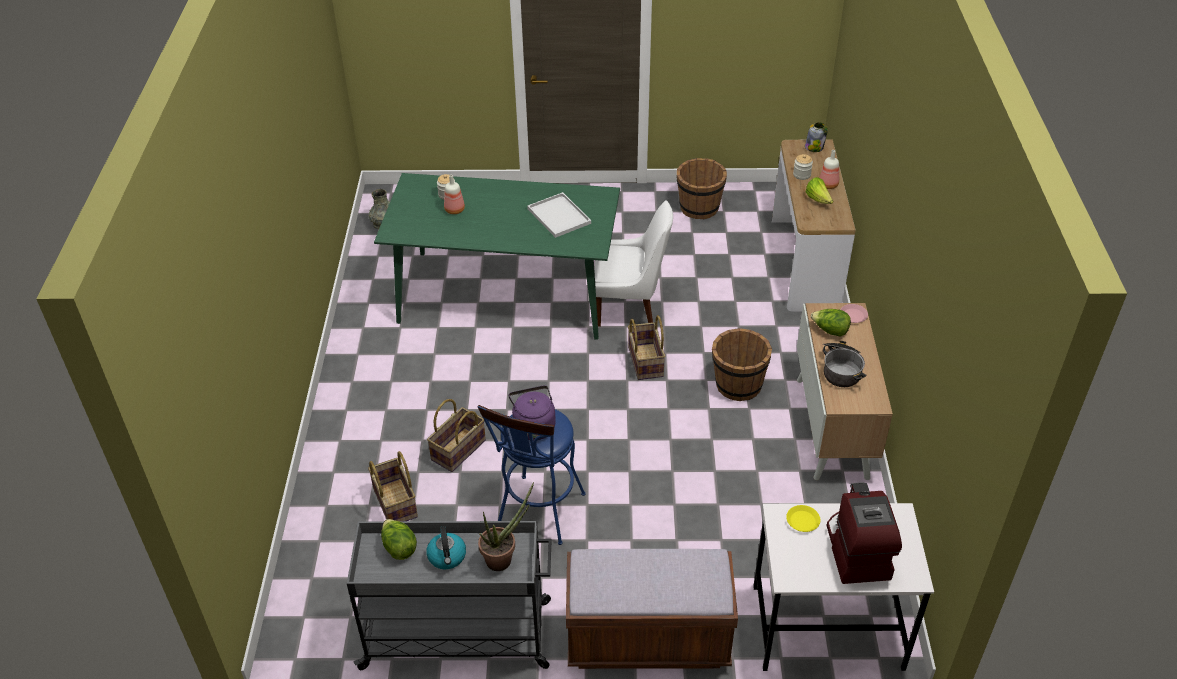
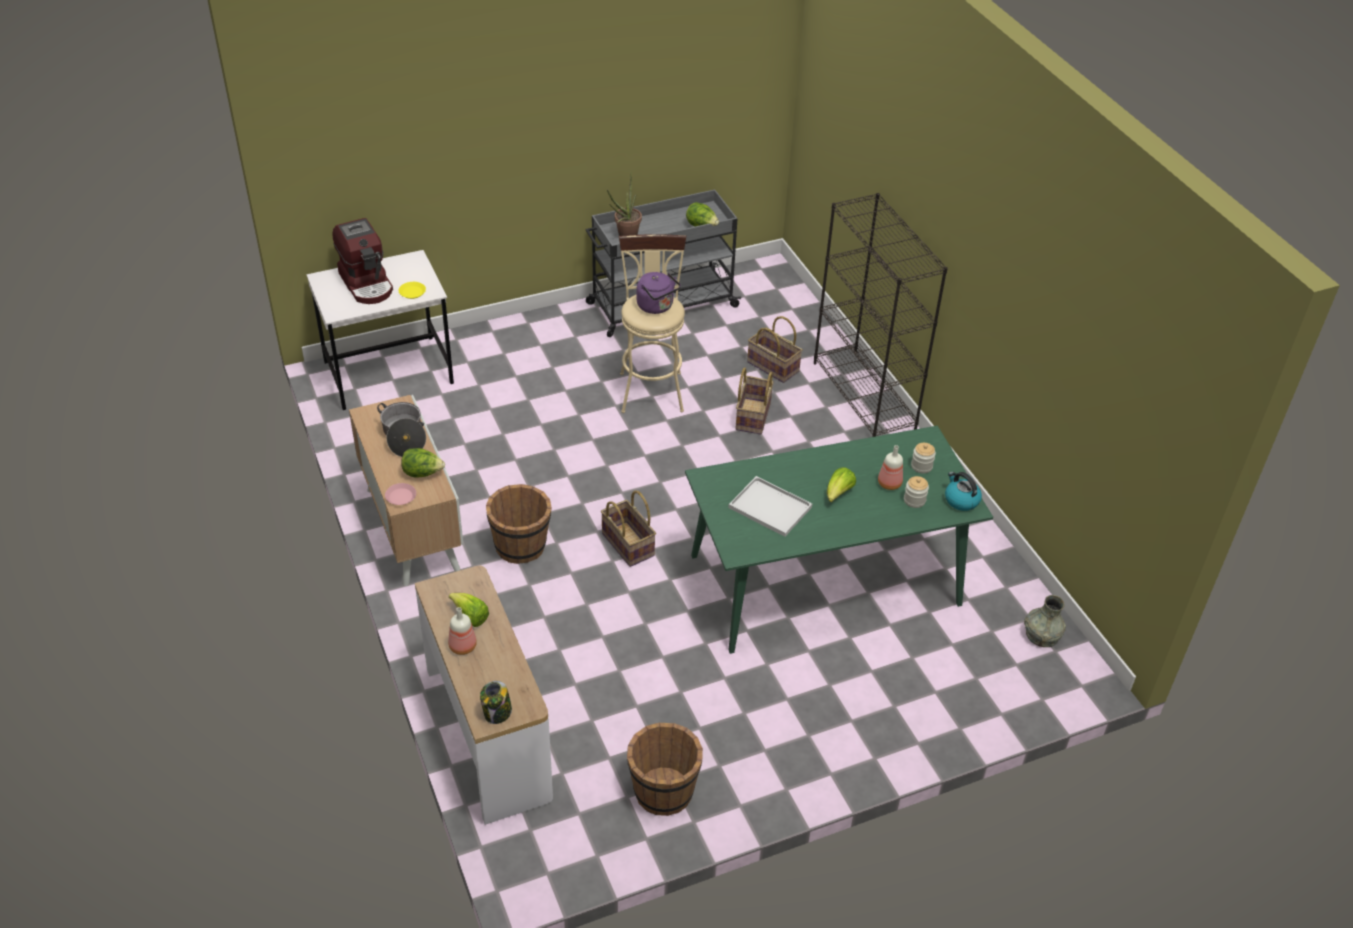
camera: 155 degrees right, 0 degrees up
kettle [426,526,466,570] -> kettle moved to [945,472,982,511]
blue stool [478,405,586,545] -> beige stool [619,234,686,413]
brown bench [566,549,738,669] -> none
white chair [594,200,673,327] -> none
jar [793,154,813,180] -> jar moved to [911,443,936,474]
none -> black bookcase [814,193,948,437]
none -> lettuce [827,468,856,502]

